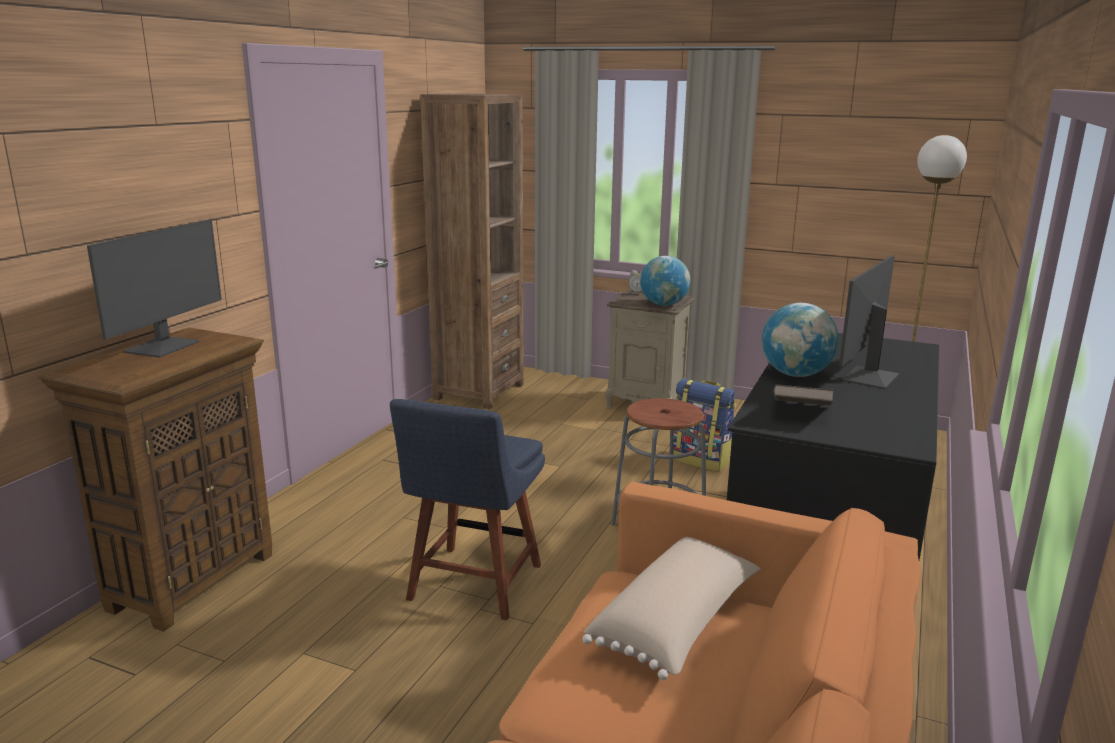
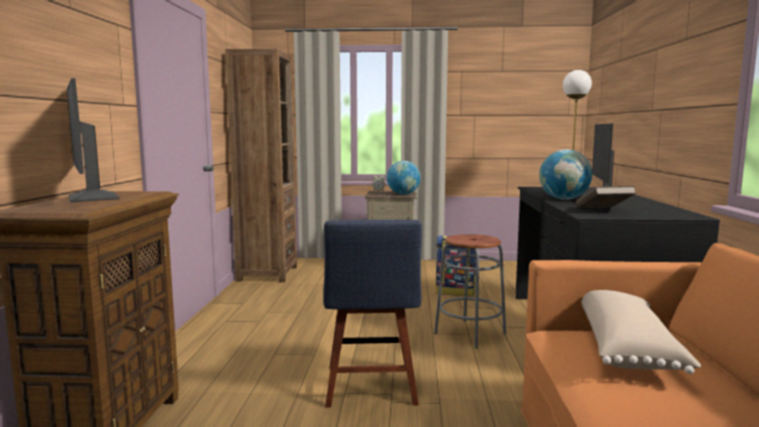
camera: 20 degrees left, 10 degrees down
monitor [87,219,222,358] -> monitor turned 150 degrees clockwise [67,78,120,202]

